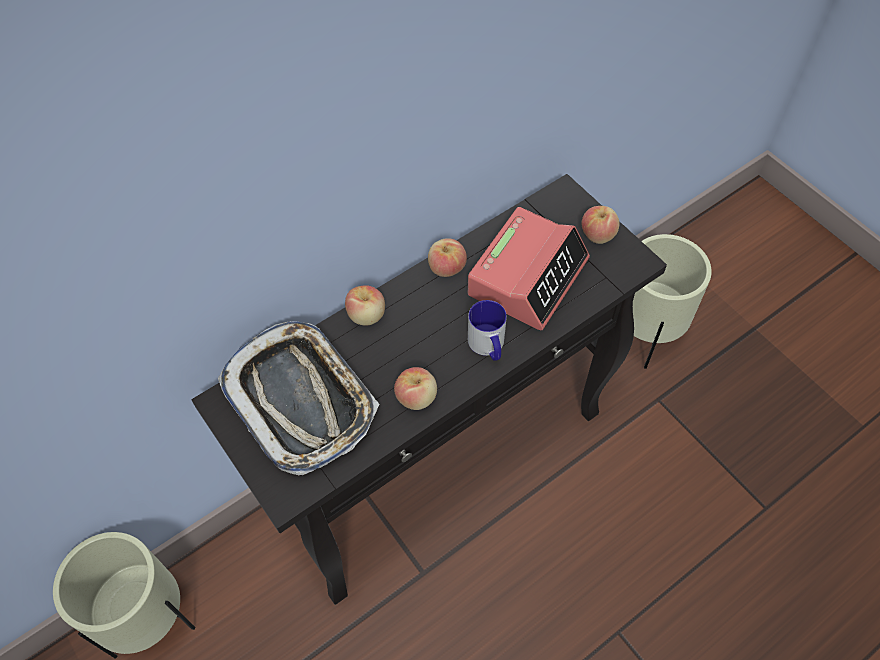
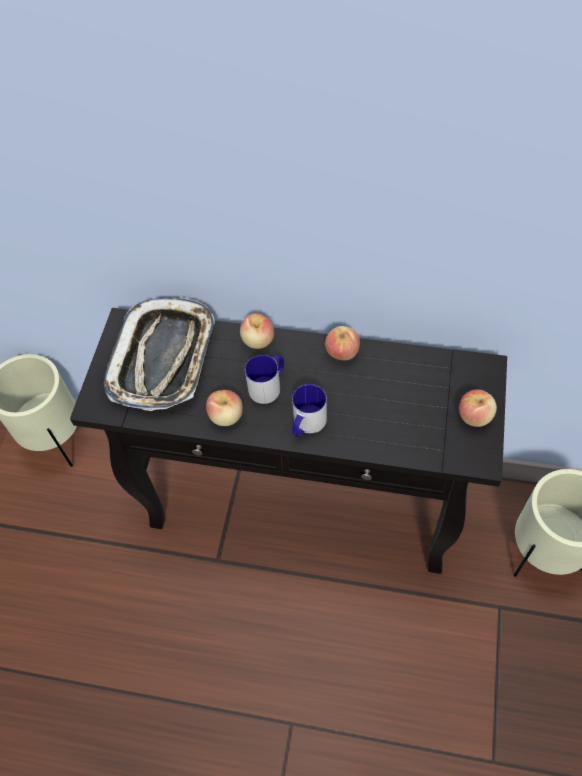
camera: 50 degrees right, 0 degrees up
alarm clock [468,207,590,330] -> none
none -> mug [245,355,284,404]

